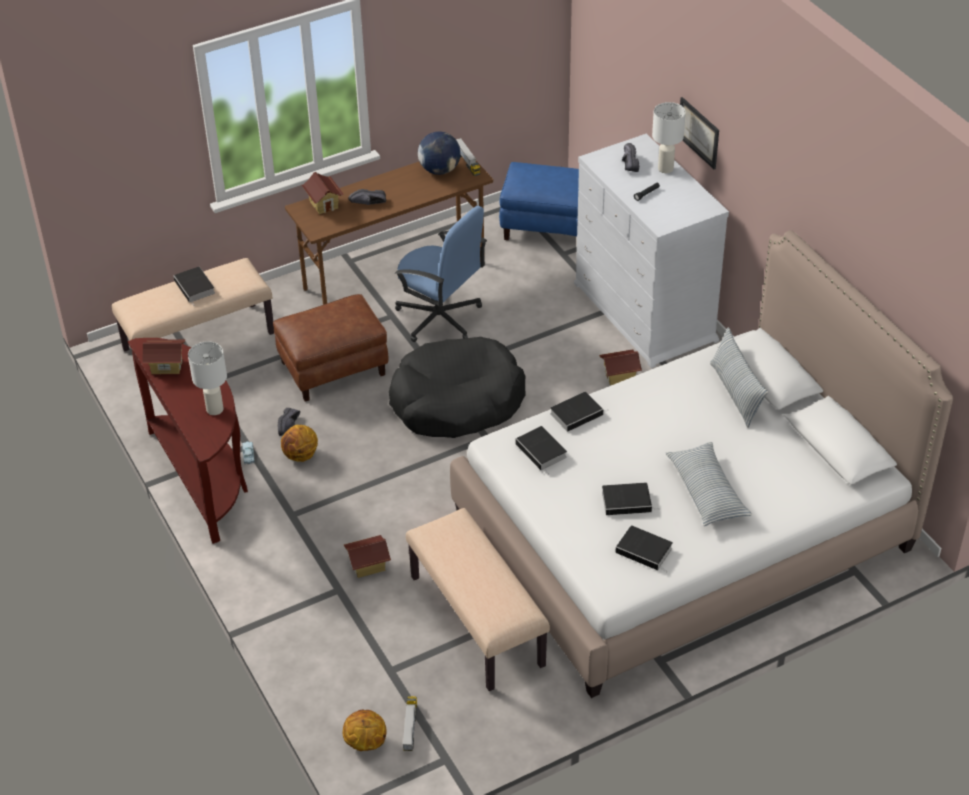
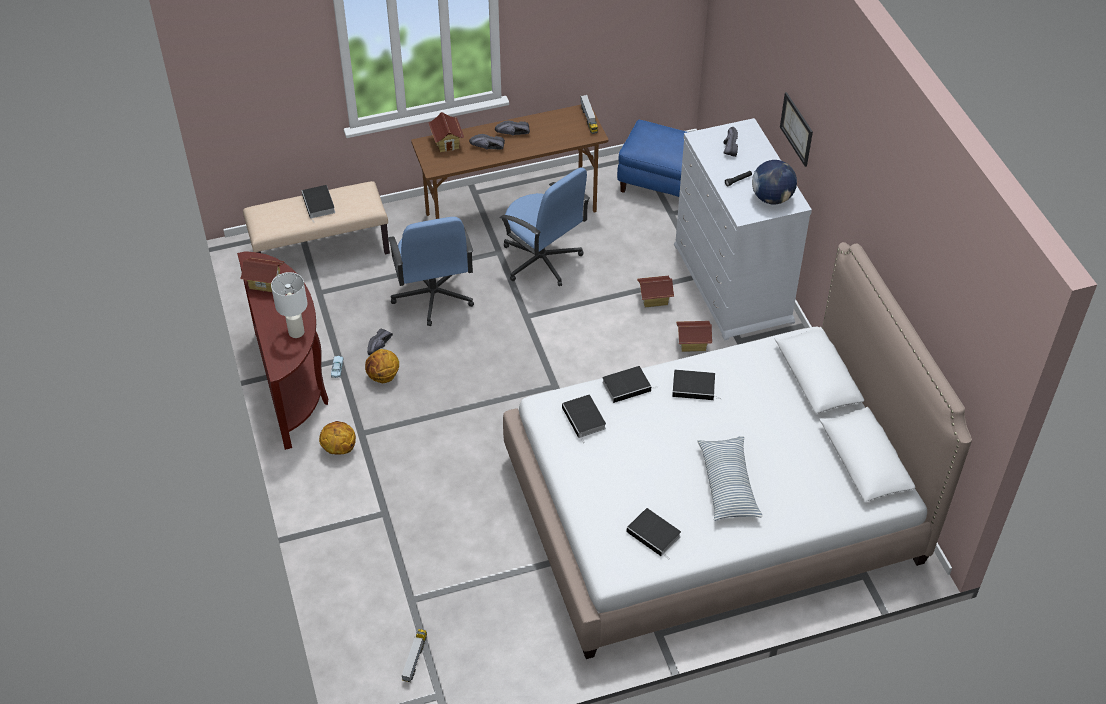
camera: 10 degrees right, 5 degrees up
brown ottoman [273,294,389,402] -> blue office chair [388,217,474,326]
basketball [343,710,387,751] -> basketball moved to [319,421,356,454]
toy house [344,535,391,578] -> toy house moved to [637,276,674,307]
black dog bed [389,337,526,438] -> none
beige bench [406,508,550,691] -> none
globe [418,131,461,175] -> globe moved to [752,160,797,205]
book [602,482,658,515] -> book moved to [672,370,722,400]
white table lamp [652,102,686,173] -> none
pillow [710,327,768,428] -> none
none -> black shoe [495,120,530,136]

